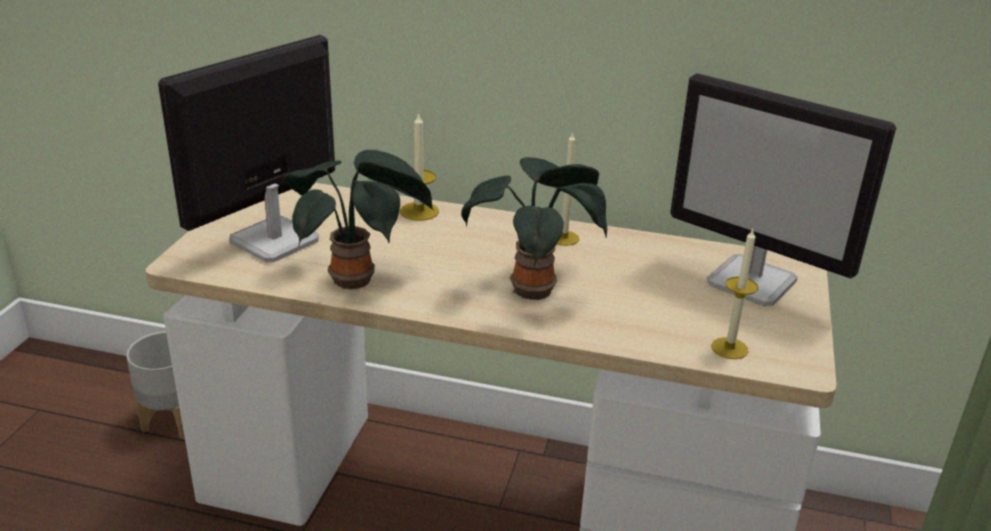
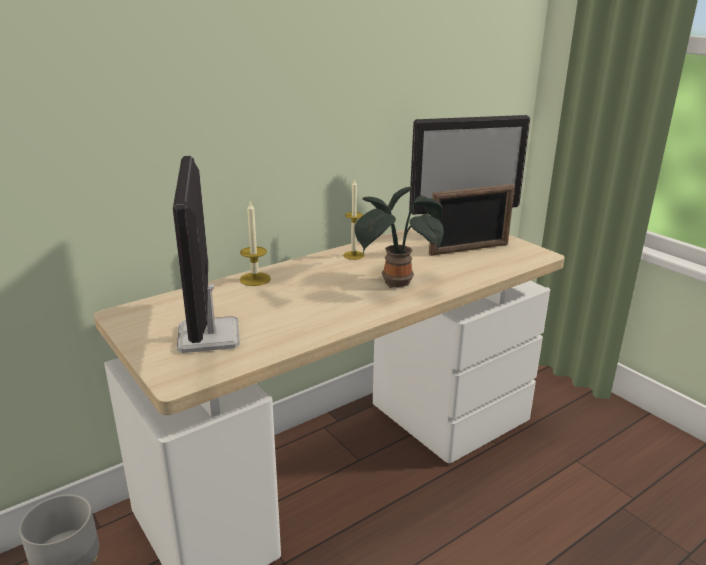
camera: 50 degrees left, 5 degrees down
potted plant [282,150,434,290] -> none
candle [711,229,758,359] -> none
none -> picture frame [429,184,515,256]

